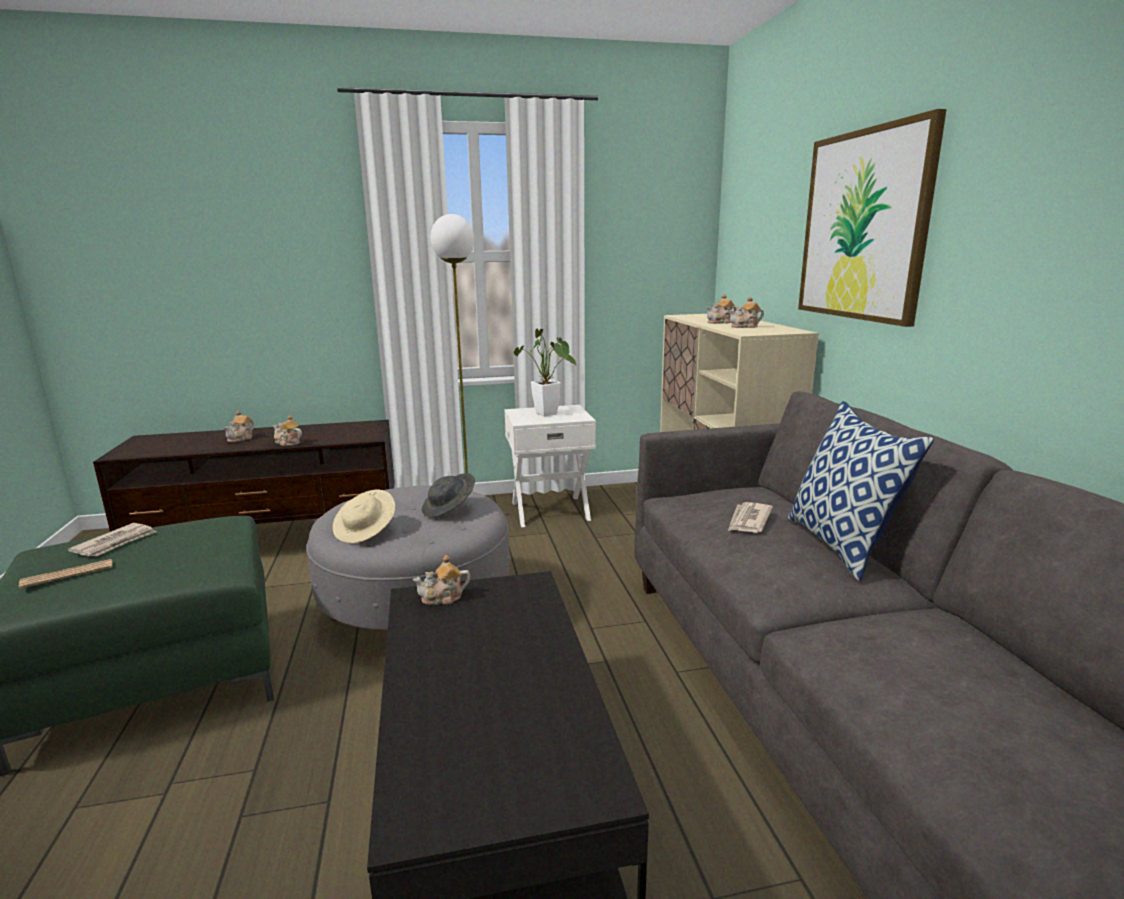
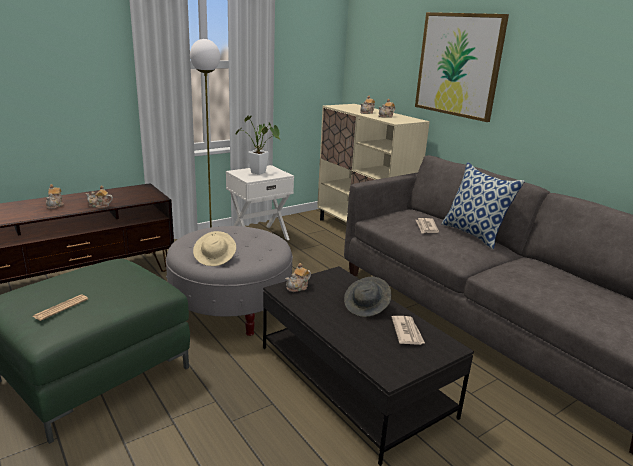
camera: 25 degrees left, 5 degrees up
newspaper [68,523,156,557] -> newspaper moved to [392,316,425,345]
grey hat [421,473,475,517] -> grey hat moved to [344,277,391,317]

